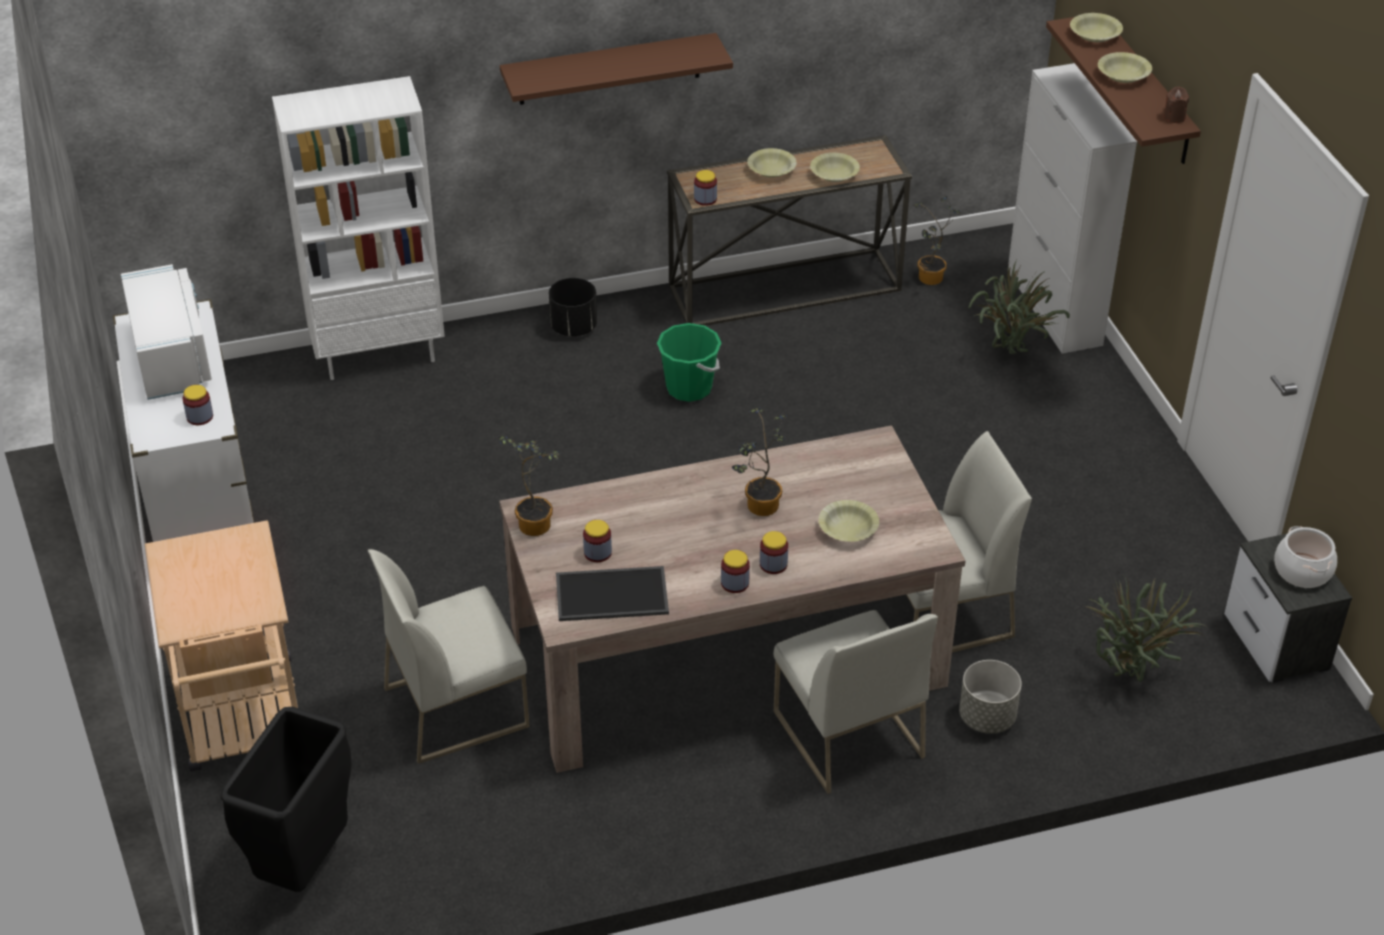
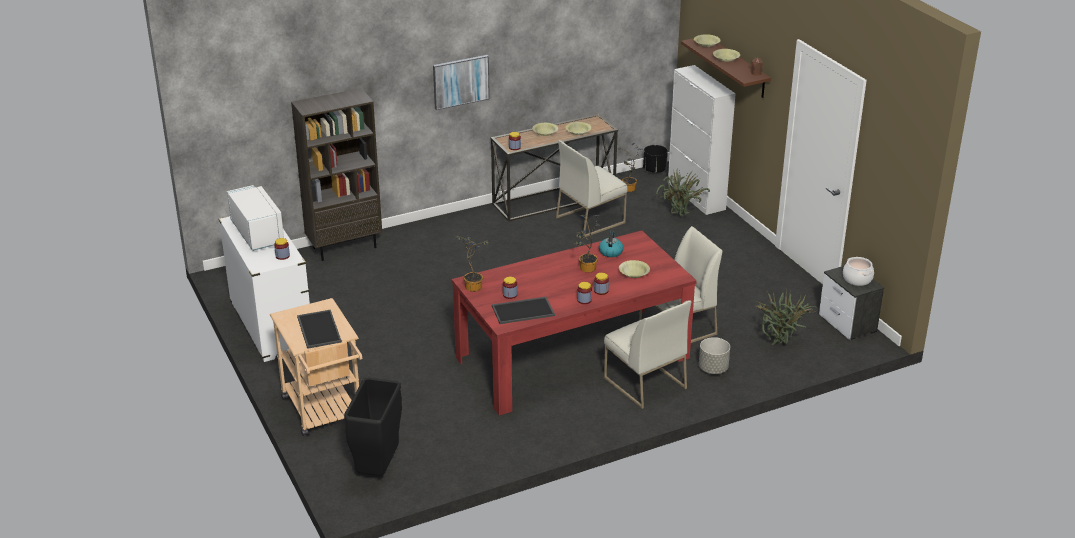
camera: 10 degrees left, 10 degrees down
white bookcase [272,76,445,380] -> brown bookcase [291,88,382,261]
white chair [368,549,530,764] -> white chair moved to [556,140,628,238]
beige dining table [499,425,966,773] -> red dining table [451,231,697,415]
brown shelf [500,33,733,105] -> picture [433,55,490,110]
black planter [549,278,597,336] -> black planter moved to [643,145,668,173]
green bucket [657,323,721,402] -> none
none -> tray [297,310,342,349]
none -> kettle [599,230,623,257]

